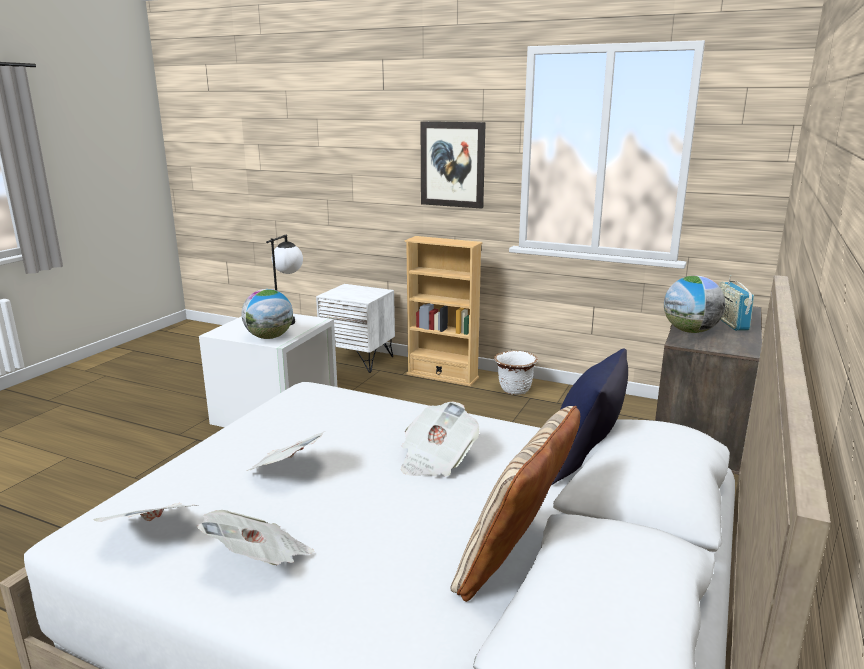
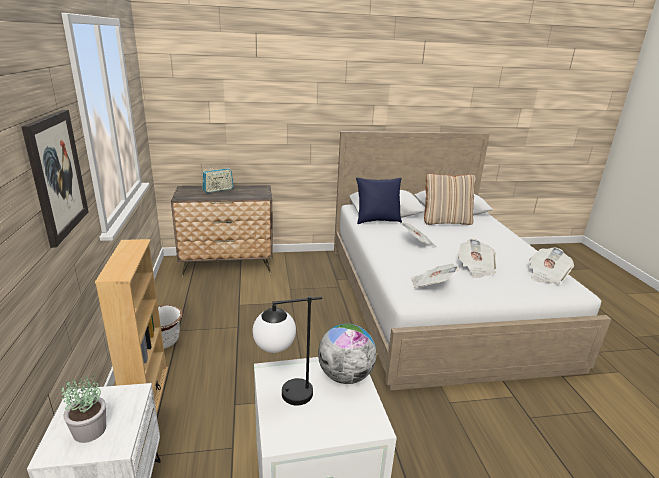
camera: 125 degrees left, 5 degrees up
newspaper [197,510,314,565] -> newspaper moved to [411,264,459,288]
globe [664,275,725,333] -> none
none -> potted plant [61,374,106,443]

